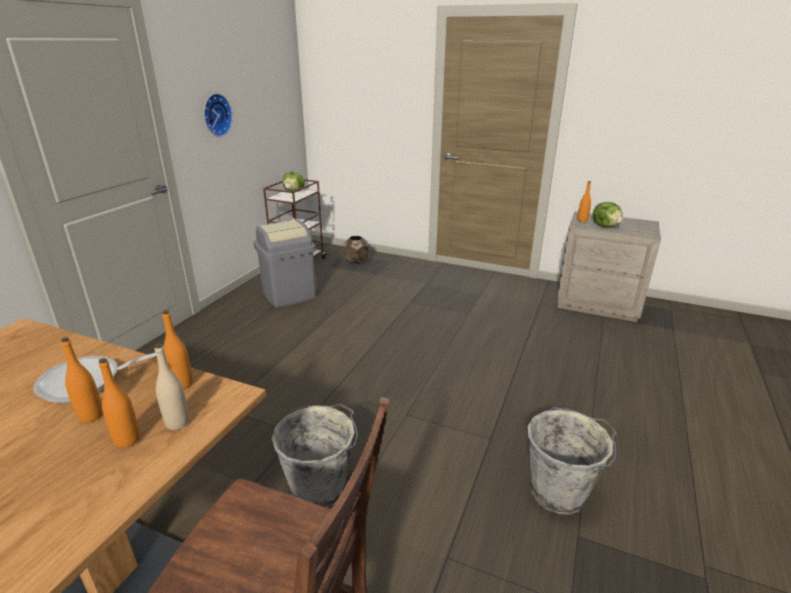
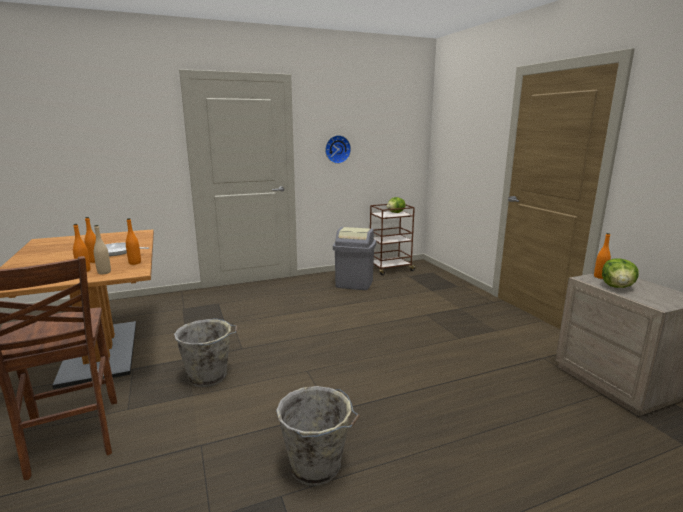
camera: 45 degrees right, 10 degrees down
brown planter [344,236,368,265] -> none

